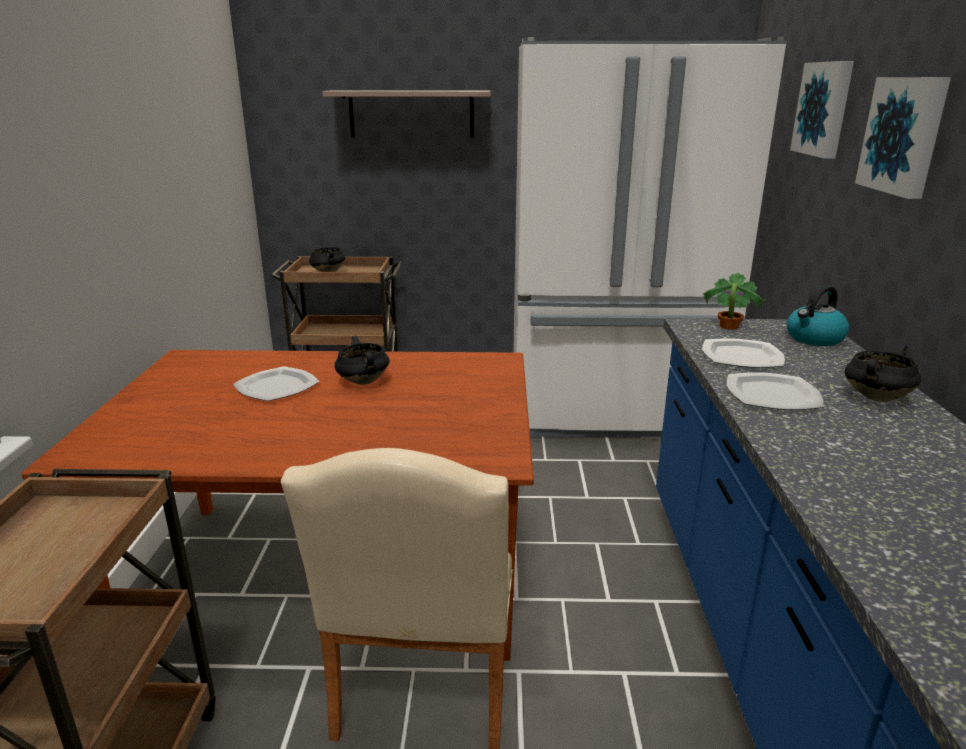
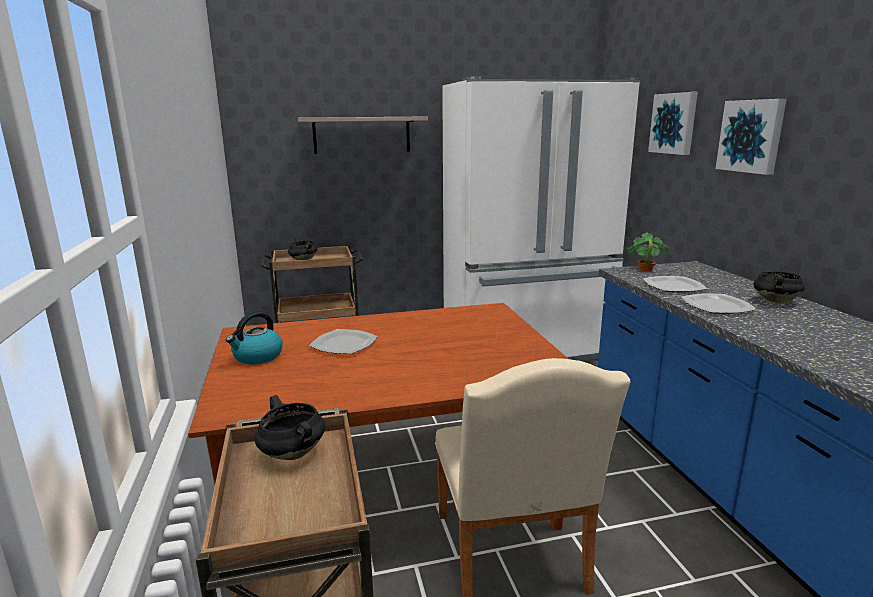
camera: 15 degrees left, 5 degrees down
black cooking pot [334,336,389,385] -> black cooking pot moved to [254,395,326,460]
kettle [787,285,849,346] -> kettle moved to [226,312,283,364]

